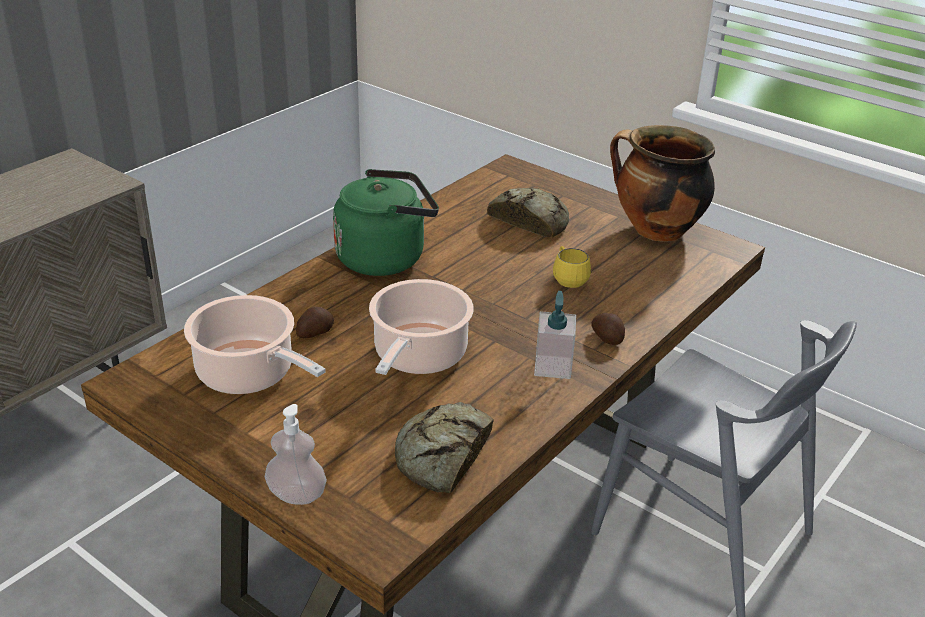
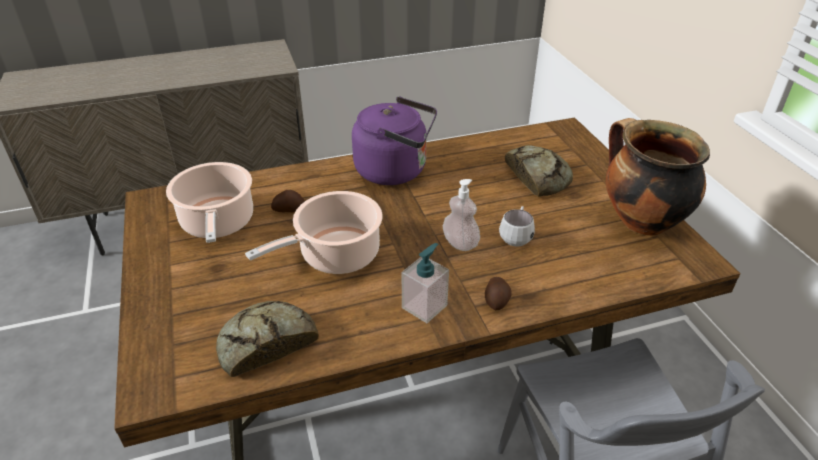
camera: 35 degrees right, 5 degrees up
soap dispenser [265,404,327,505] -> soap dispenser moved to [443,179,480,251]
green kettle [333,169,439,276] -> purple kettle [352,97,437,185]
yellow mug [553,246,591,288] -> white mug [499,206,535,246]

